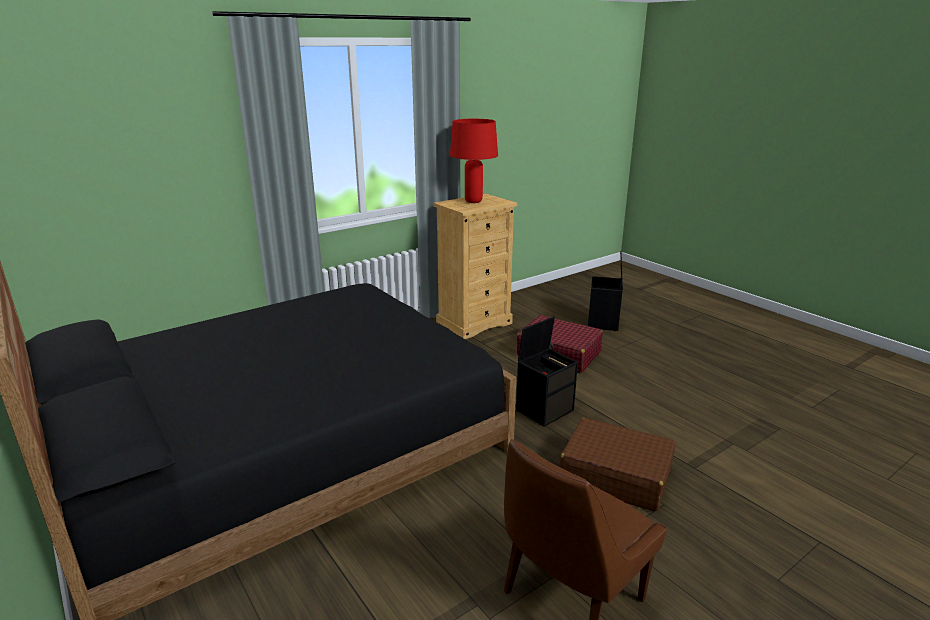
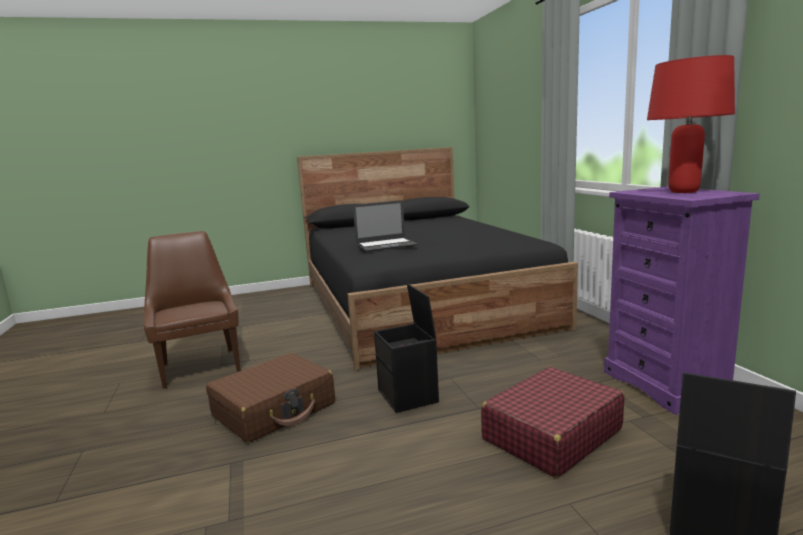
camera: 110 degrees right, 10 degrees down
beige dresser [433,194,517,339] -> purple dresser [604,186,760,415]
none -> laptop [353,200,418,251]

